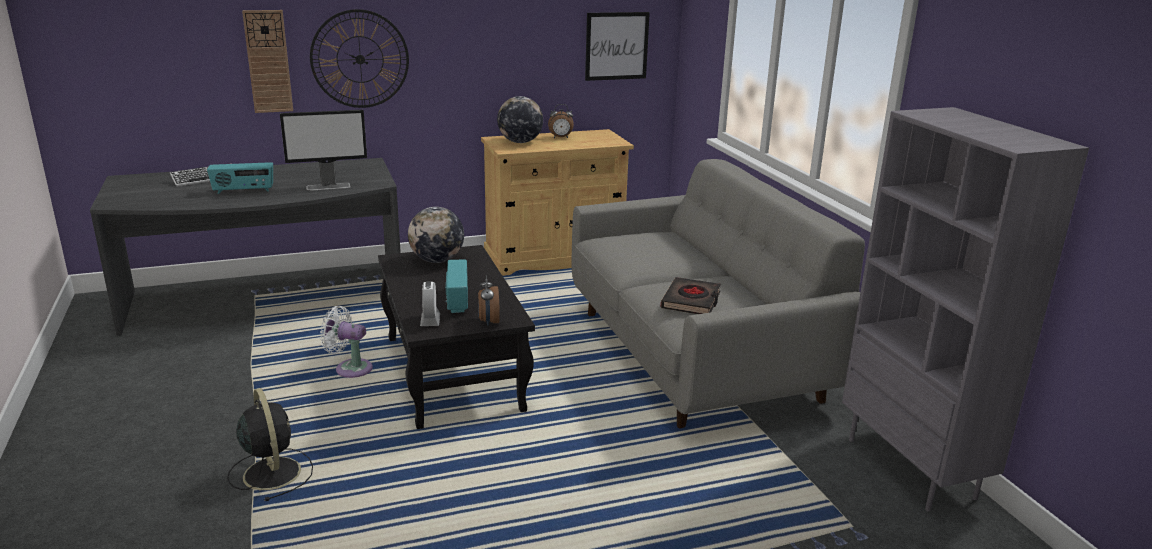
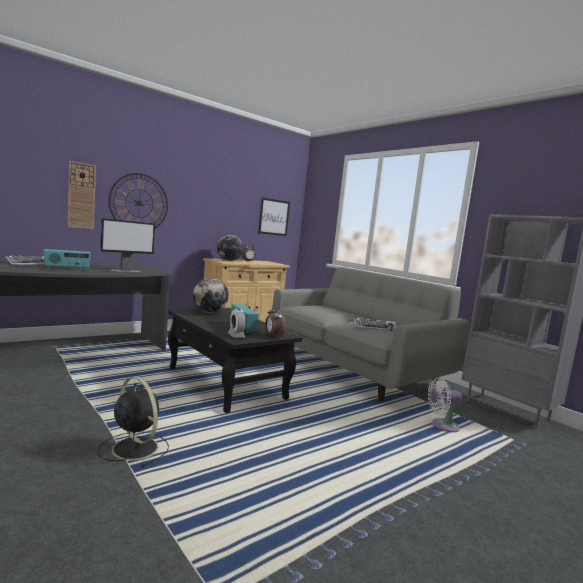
camera: 20 degrees left, 15 degrees down
white fan [320,306,373,378] -> white fan moved to [428,378,462,432]
black book [661,277,721,314] -> keyboard [354,318,396,331]

